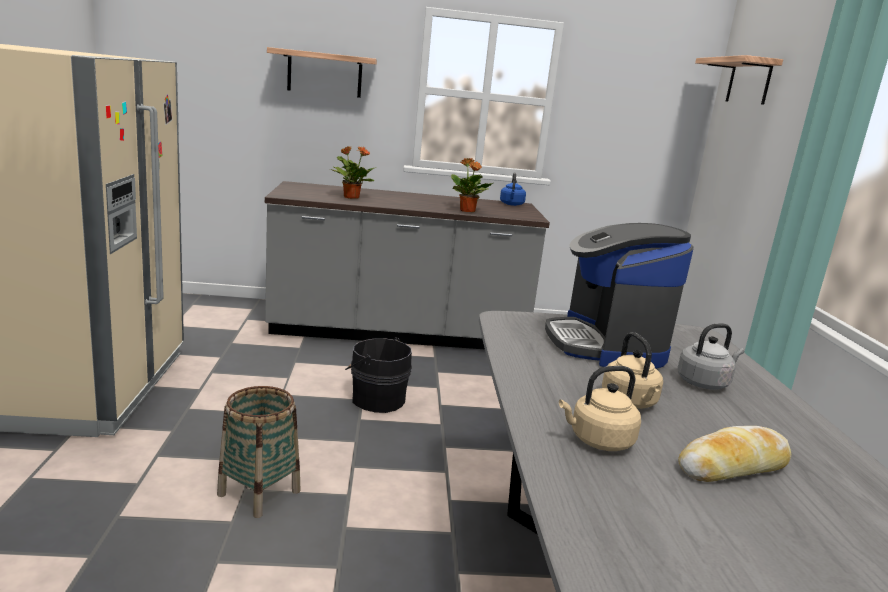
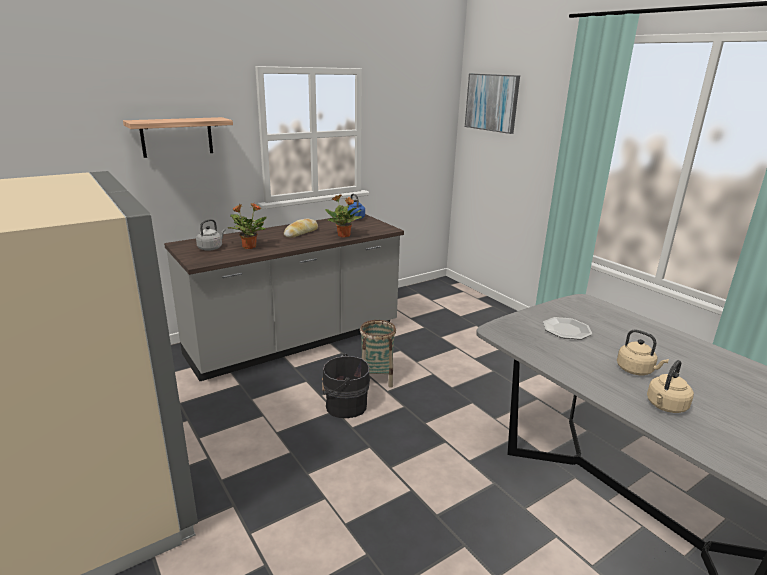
camera: 30 degrees left, 5 degrees up
basket [217,386,301,518] -> basket moved to [360,320,396,388]
coffee machine [545,223,694,369] -> plate [543,317,592,340]
grey kettle [678,324,744,390] -> grey kettle moved to [196,219,226,251]
bread [678,426,791,482] -> bread moved to [284,218,318,238]
shelf [695,55,783,105] -> picture [465,73,520,134]

